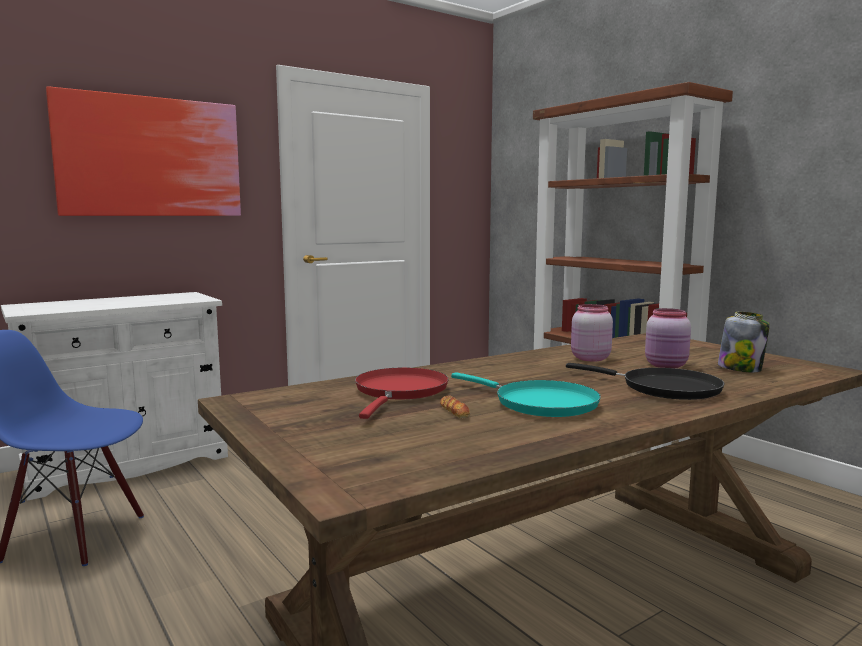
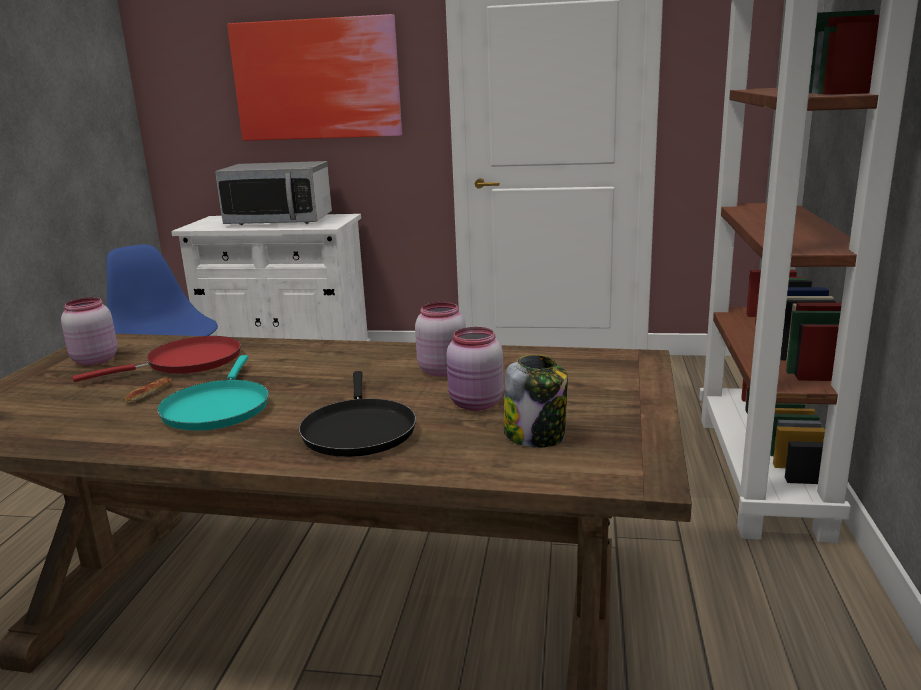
camera: 45 degrees right, 10 degrees up
none -> pink jar [61,297,118,366]
none -> microwave [215,161,332,225]

